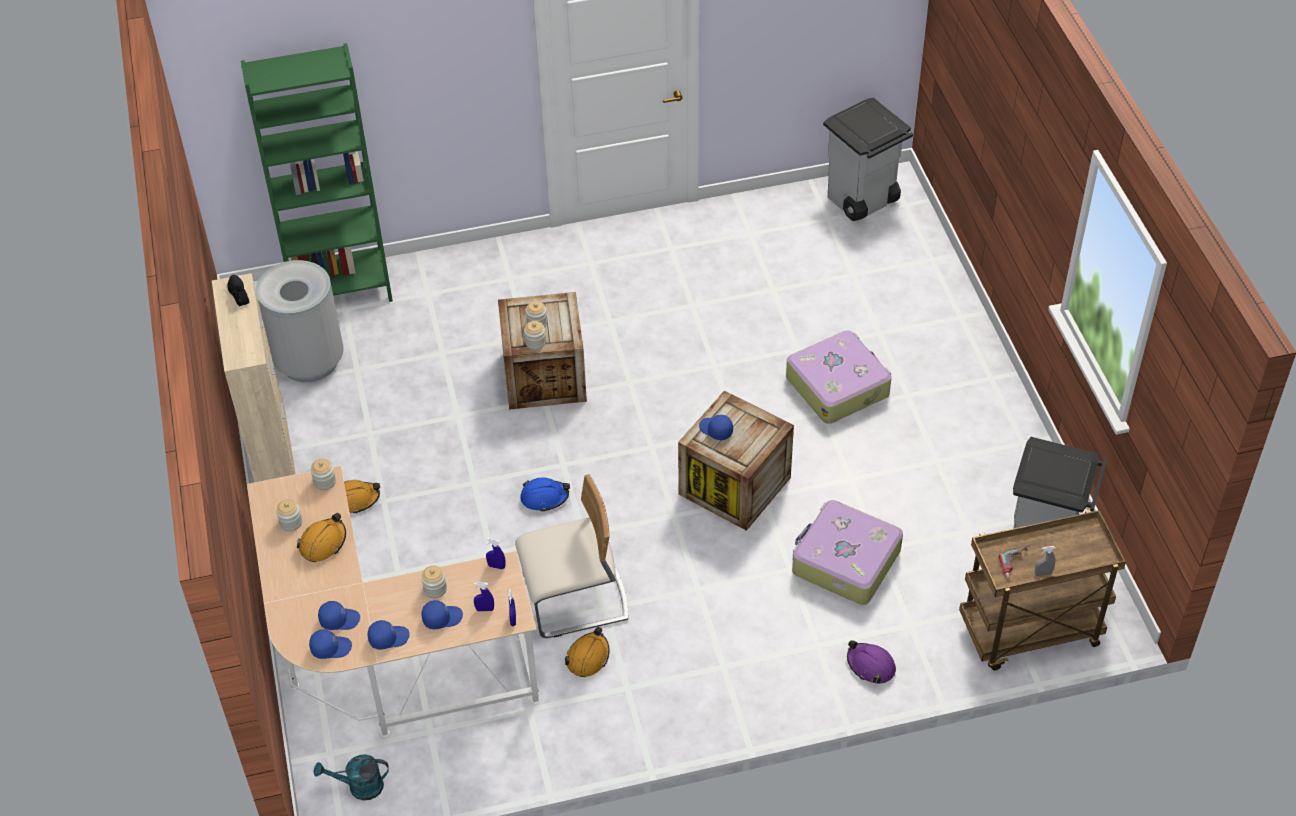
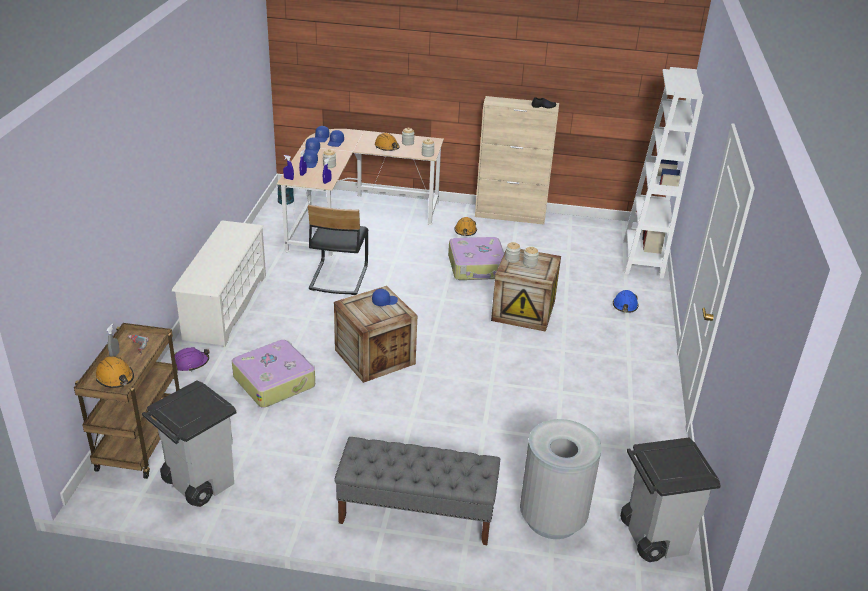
camera: 110 degrees right, 15 degrees down
green bookcase [241,43,393,302] -> white bookcase [623,67,703,279]
grey trash can [256,260,344,382] -> grey trash can moved to [520,419,601,539]
beige chair [515,474,628,638] -> black chair [308,205,368,295]
blue hard hat [520,478,570,512] -> blue hard hat moved to [613,290,639,313]
orange hard hat [565,627,610,677] -> orange hard hat moved to [96,356,134,388]
suitcase [786,331,891,424] -> suitcase moved to [448,237,504,280]
none -> white shoe rack [172,220,266,347]
none -> grey bench [334,437,500,545]

